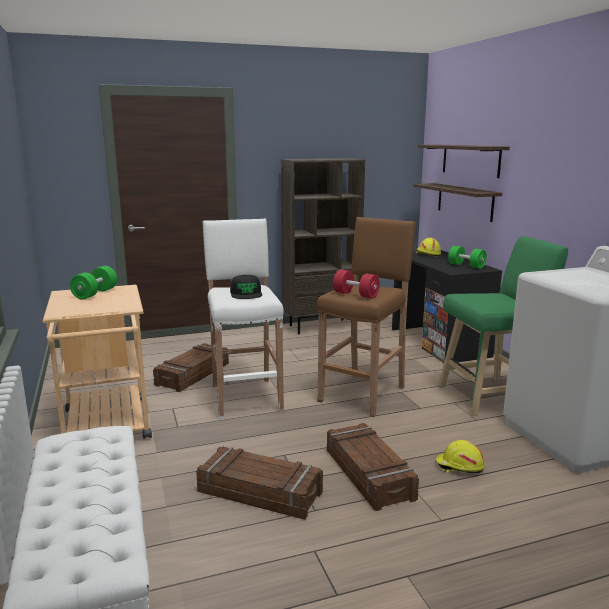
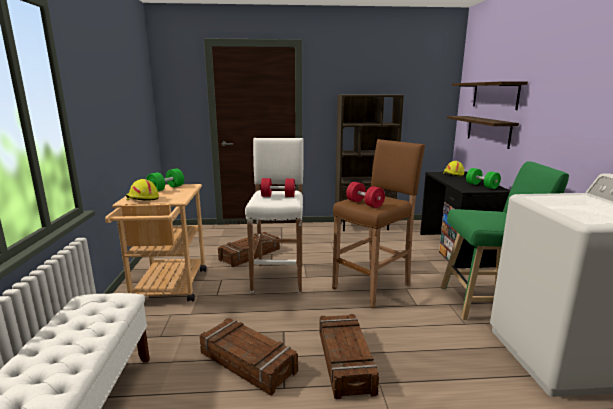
camera: 15 degrees right, 0 degrees up
black cap [230,275,262,299] -> red dumbbell [261,178,296,197]
yellow hard hat [436,440,485,473] -> yellow hard hat moved to [126,179,159,201]

